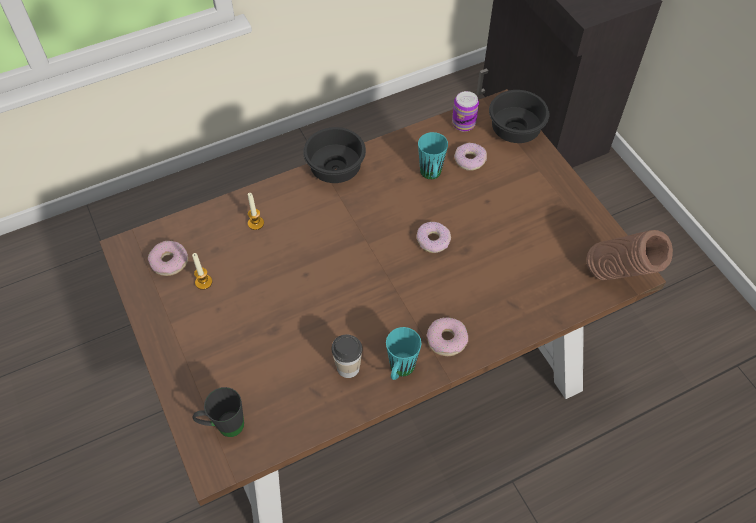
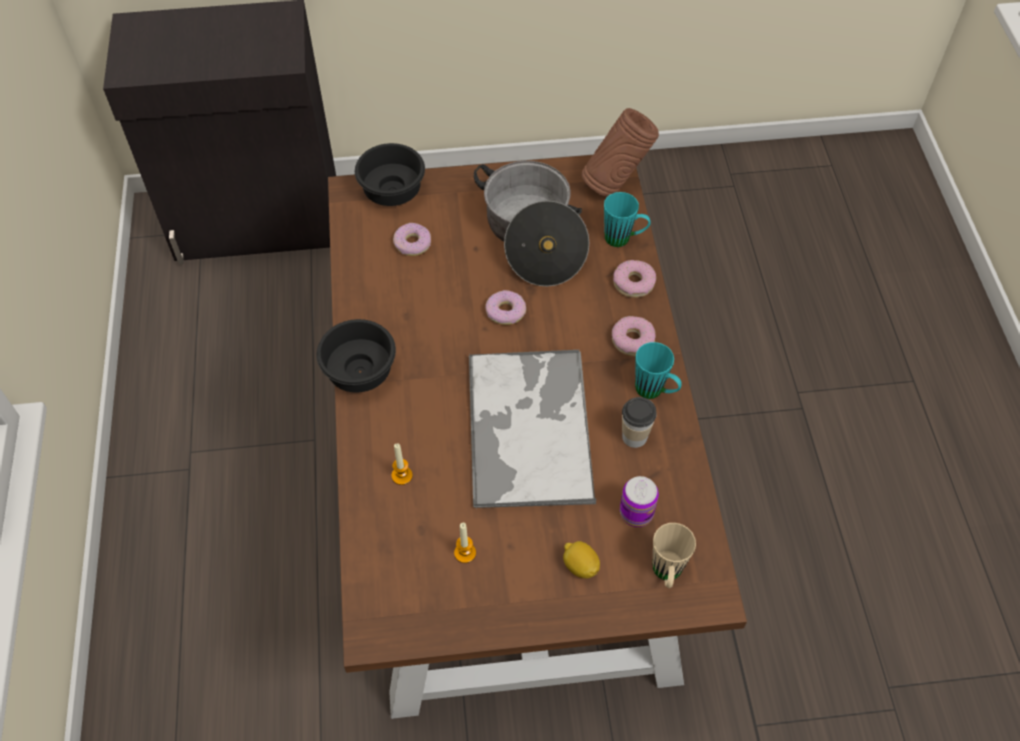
camera: 70 degrees left, 0 degrees up
donut [148,241,188,276] -> donut moved to [613,260,656,298]
black mug [192,387,244,437] -> beige mug [653,523,696,588]
turquoise mug [418,132,448,179] -> turquoise mug moved to [604,192,651,247]
can [452,91,479,132] -> can moved to [620,476,659,527]
none -> tray [469,350,596,508]
none -> cooking pot [474,161,589,286]
none -> lemon [563,541,600,578]

